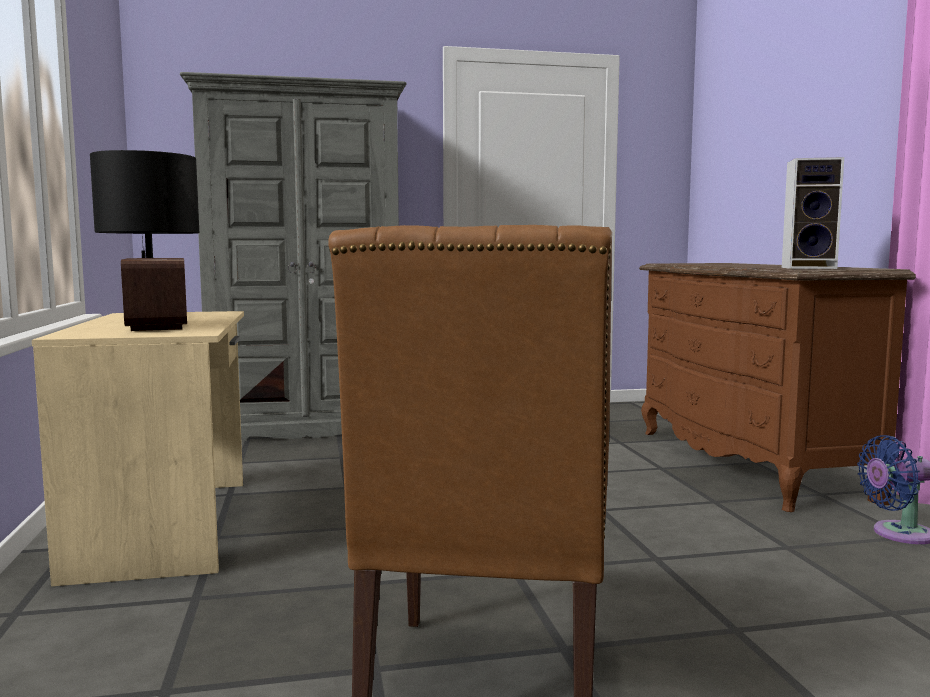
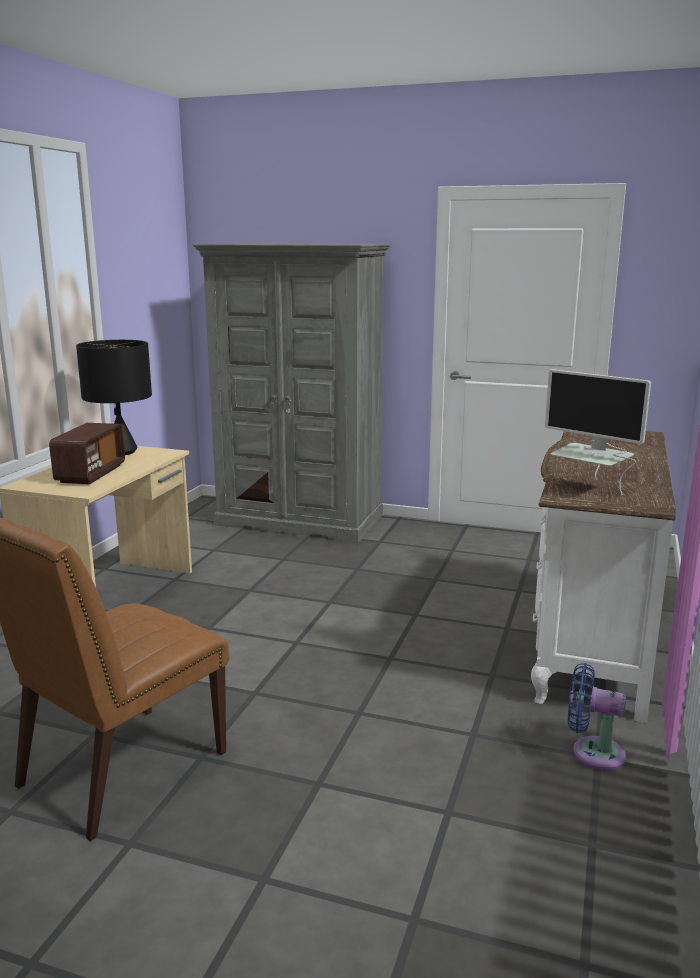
camera: 30 degrees right, 10 degrees up
brown dresser [639,263,916,512] -> white dresser [531,431,676,723]
speaker [782,157,844,269] -> monitor [545,369,651,495]

